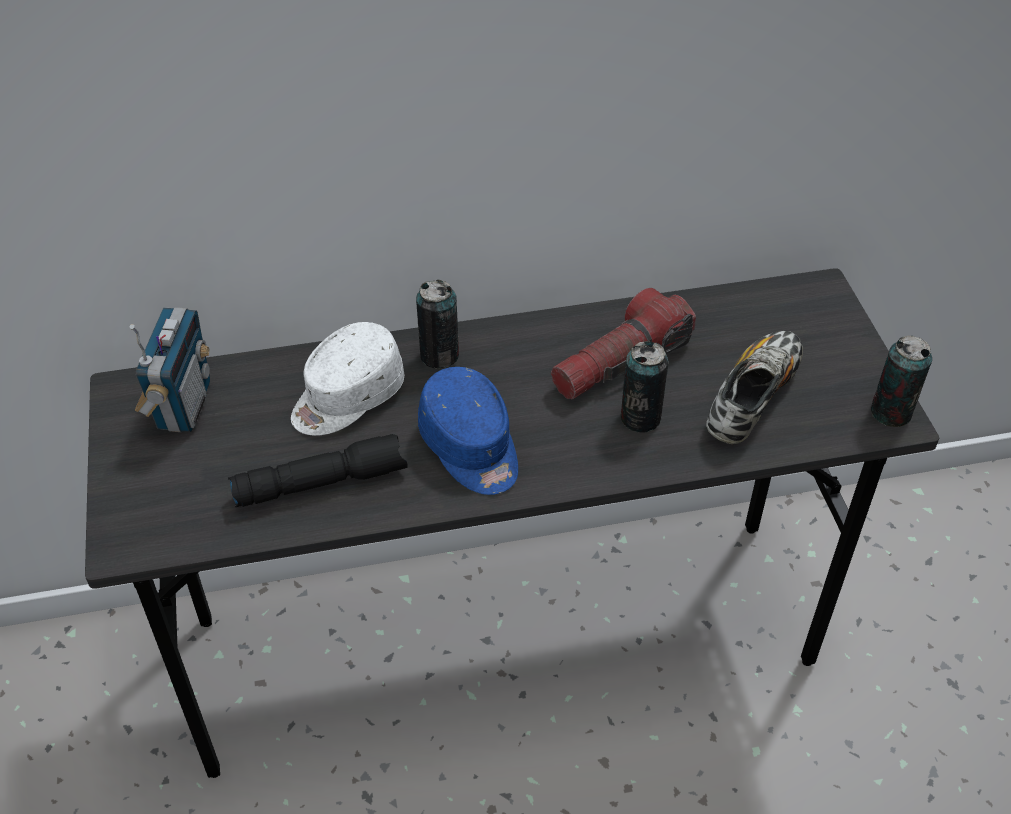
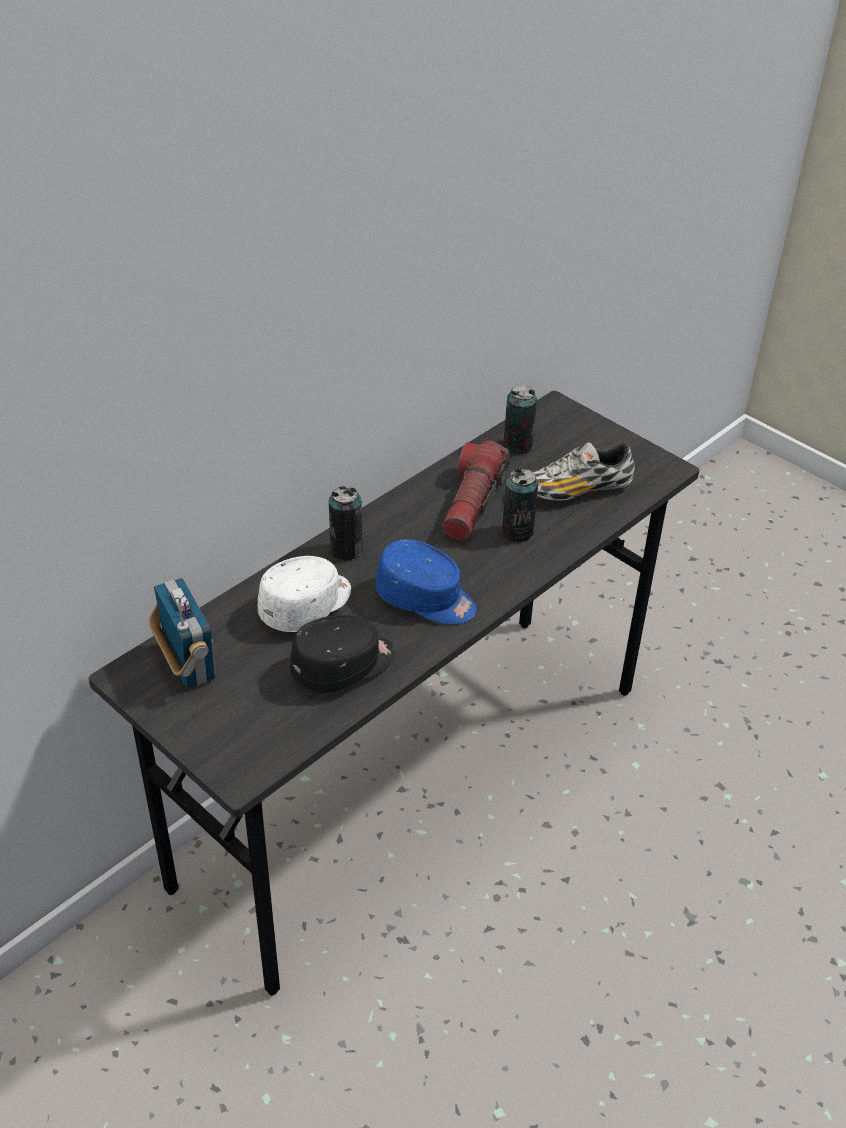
camera: 35 degrees left, 5 degrees down
black flashlight [228,434,408,507] -> black cap [290,615,395,694]
white cap [291,322,404,436] -> white cap turned 150 degrees counterclockwise [258,556,351,632]
shoe [706,331,803,444] -> shoe turned 105 degrees counterclockwise [532,442,635,501]
can [871,335,932,427] -> can moved to [503,385,537,455]

